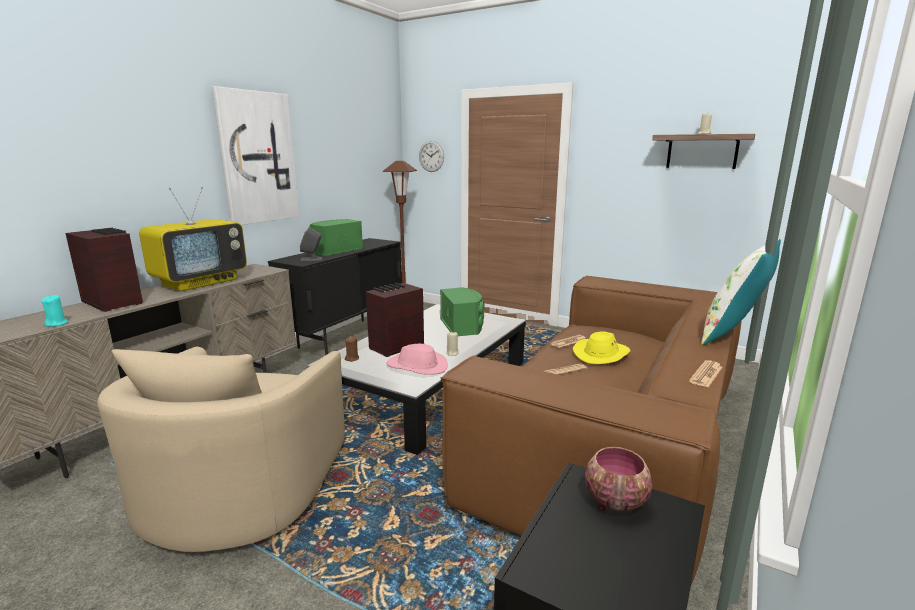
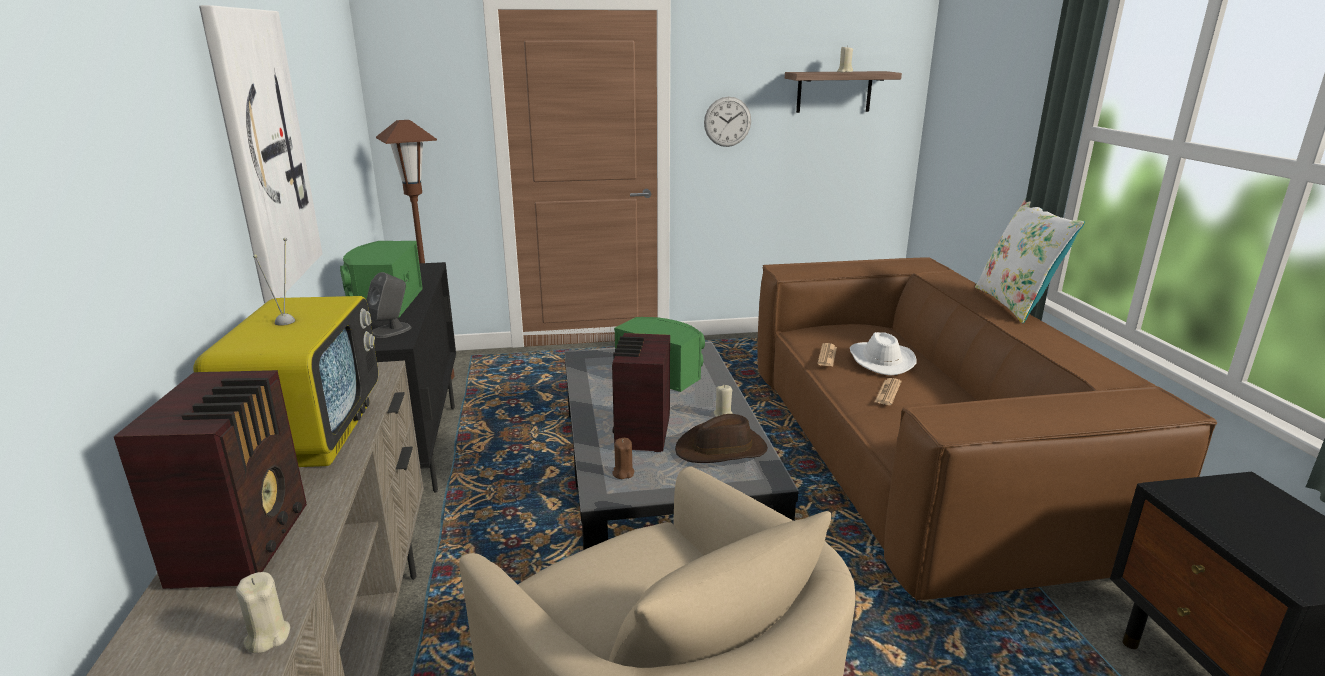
camera: 40 degrees left, 5 degrees up
turquoise candle [41,295,68,327] -> beige candle [236,572,290,653]
radio [65,228,143,312] -> radio turned 90 degrees clockwise [114,370,307,589]
pink hat [386,344,448,375] -> brown hat [675,414,768,463]
wall clock [419,141,444,172] -> wall clock moved to [704,96,751,147]
yellow hat [573,332,630,364] -> white hat [850,332,917,376]
bowl [585,447,652,511] -> none
newspaper [689,360,723,387] -> none

